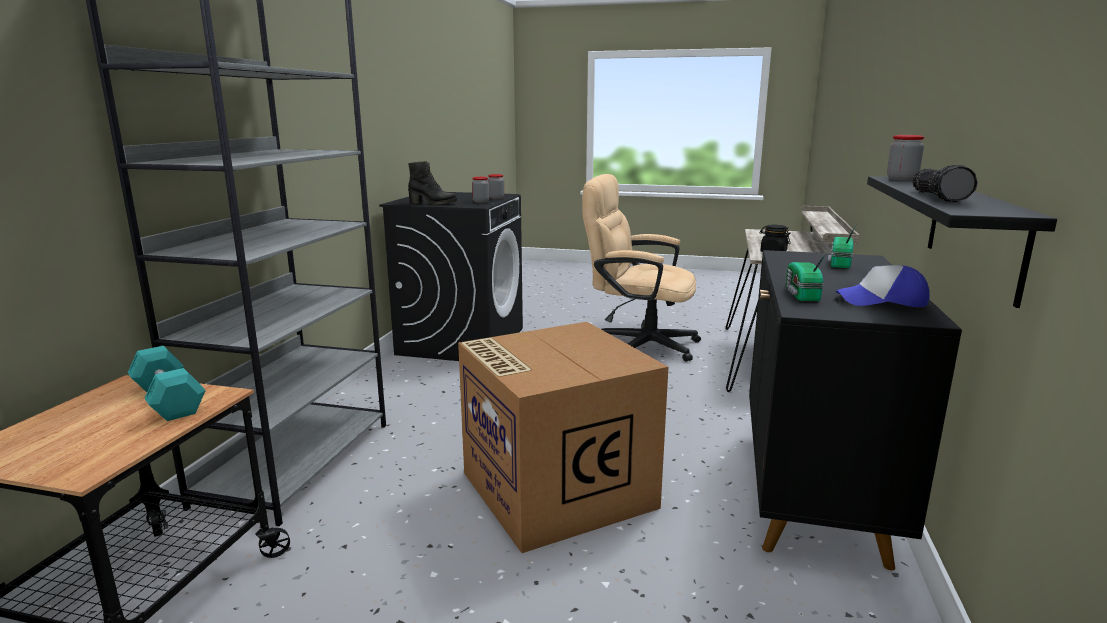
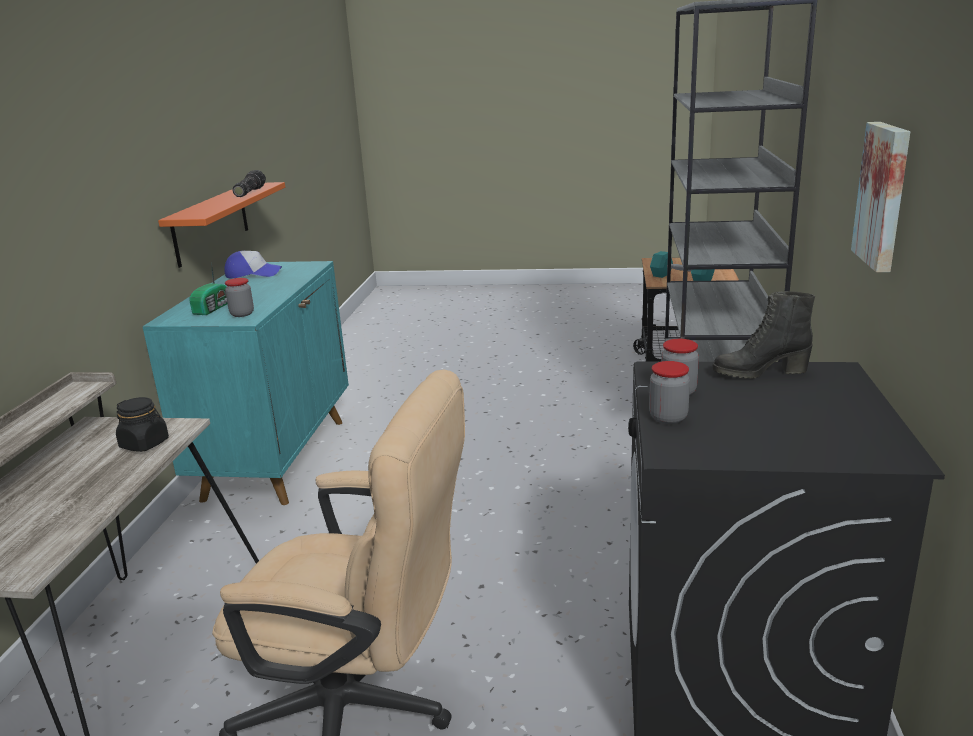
camera: 175 degrees right, 5 degrees up
cardboard box [458,322,668,553] -> none
black cabinet [749,250,962,570] -> turquoise cabinet [143,261,349,505]
radio [786,247,830,301] -> none
black shelf [867,176,1057,308] -> orange shelf [158,182,285,268]
jar [887,135,924,180] -> jar moved to [225,278,254,317]
none -> picture [851,122,910,272]

